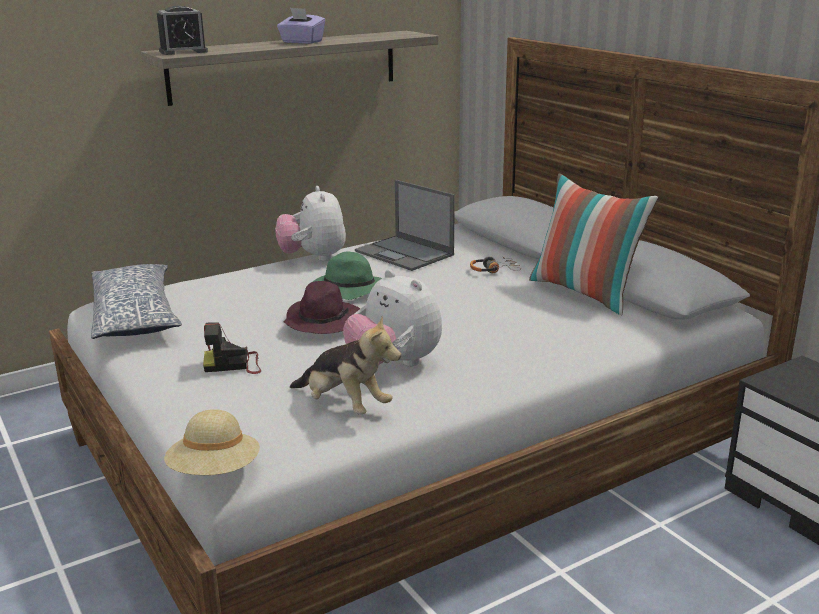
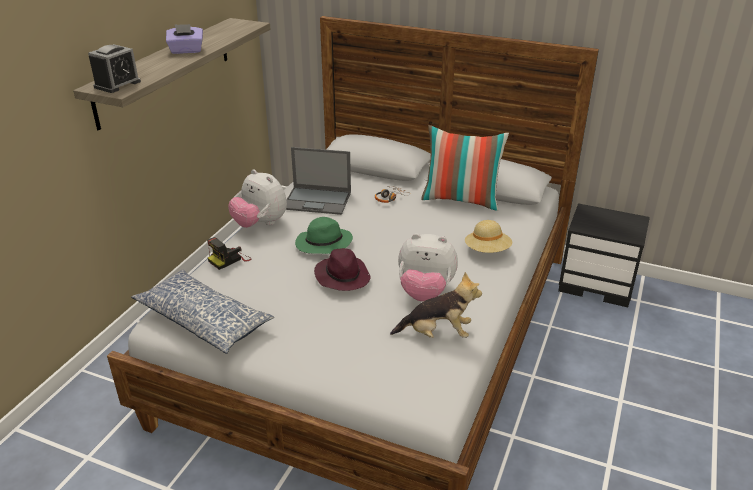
camera: 35 degrees left, 10 degrees up
beige hat [164,409,260,475] -> beige hat moved to [465,220,512,253]
camera [203,322,261,374] -> camera moved to [207,237,251,270]

